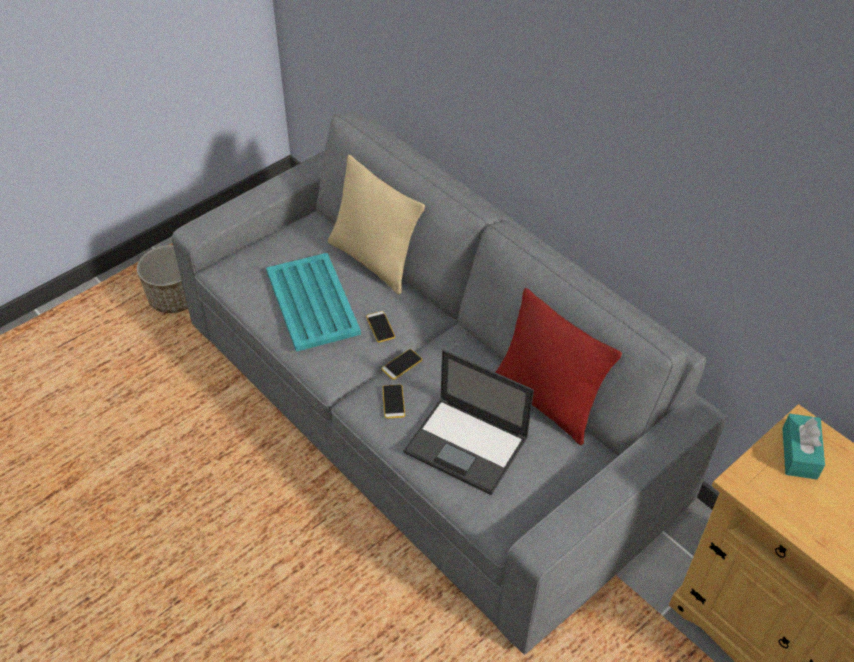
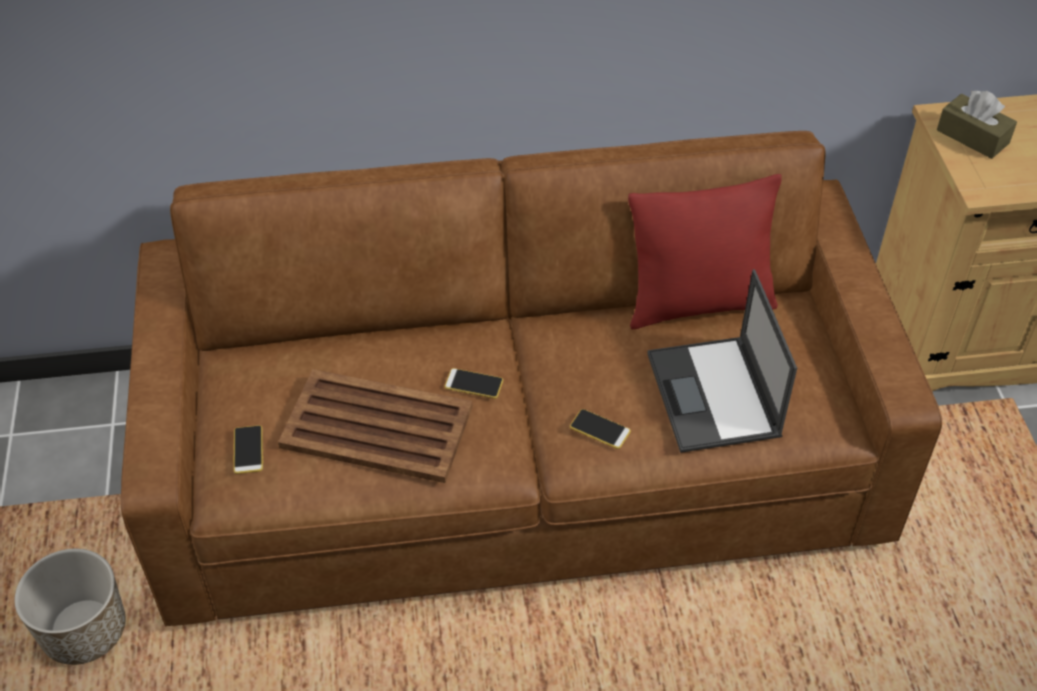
camera: 55 degrees left, 0 degrees up
grey sofa [172,111,727,655] -> brown sofa [121,131,942,626]
turquoise tray [266,253,361,352] -> brown tray [278,369,472,483]
beige pillow [328,154,425,295] -> none
phone [381,349,422,380] -> phone moved to [233,425,263,474]
laptop [403,350,534,495] -> laptop turned 105 degrees clockwise [648,269,797,453]
turquoise tissue box [782,414,825,479] -> brown tissue box [937,91,1017,159]

